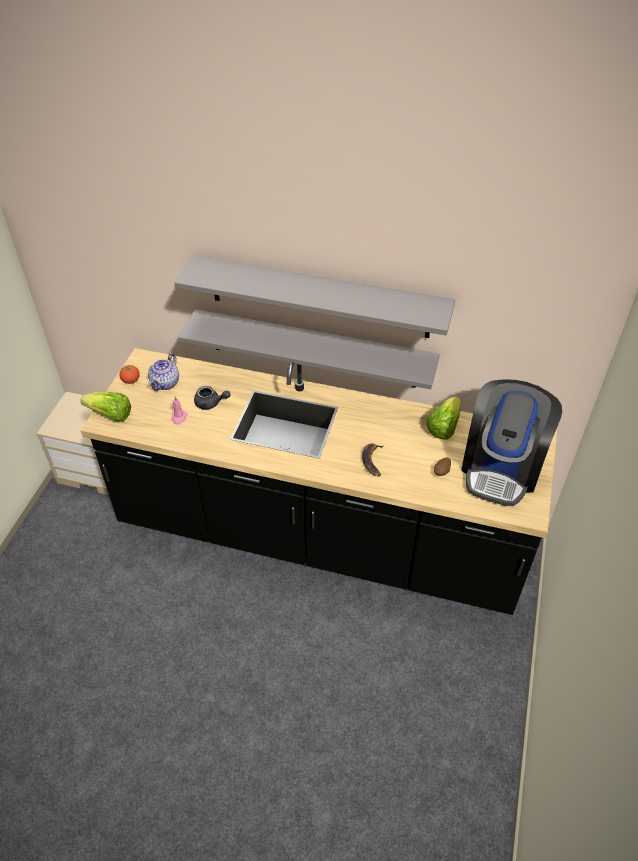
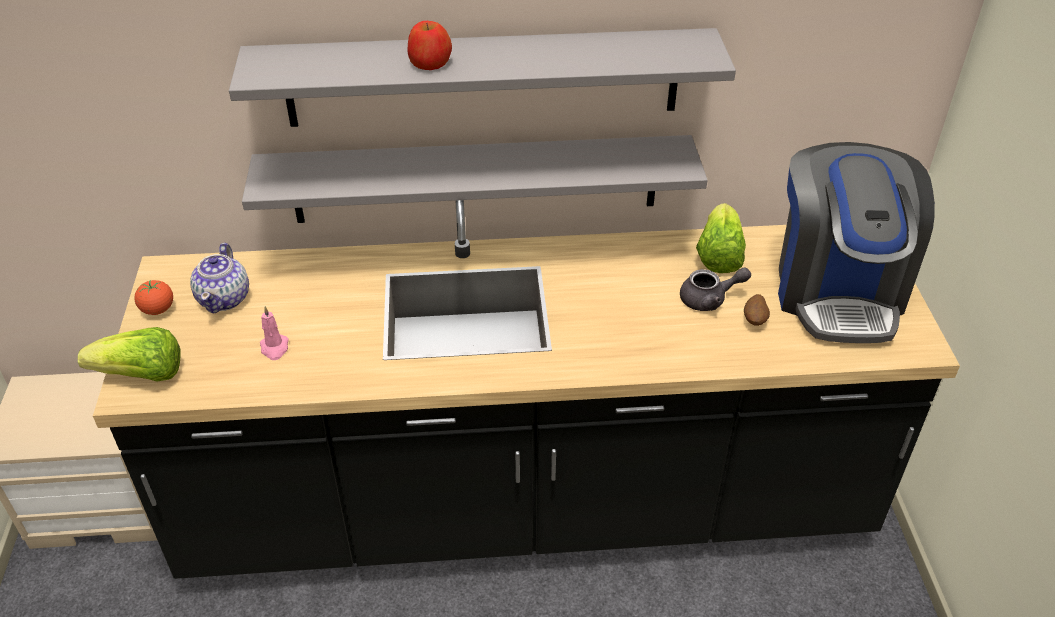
camera: 20 degrees left, 5 degrees down
grey teapot [194,386,231,410] -> grey teapot moved to [680,267,751,311]
banana [362,443,384,477] -> none
none -> apple [408,21,452,70]

